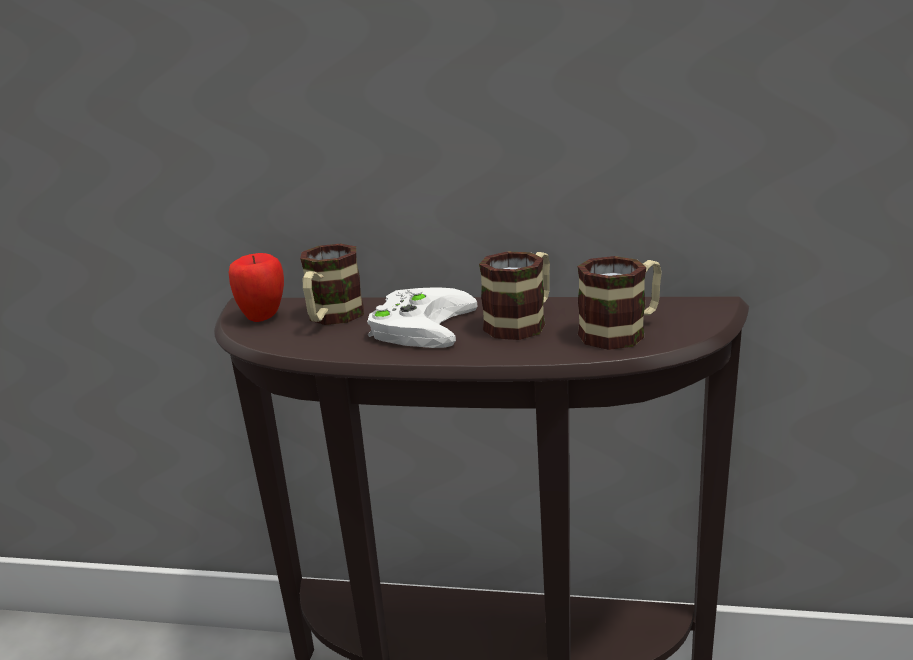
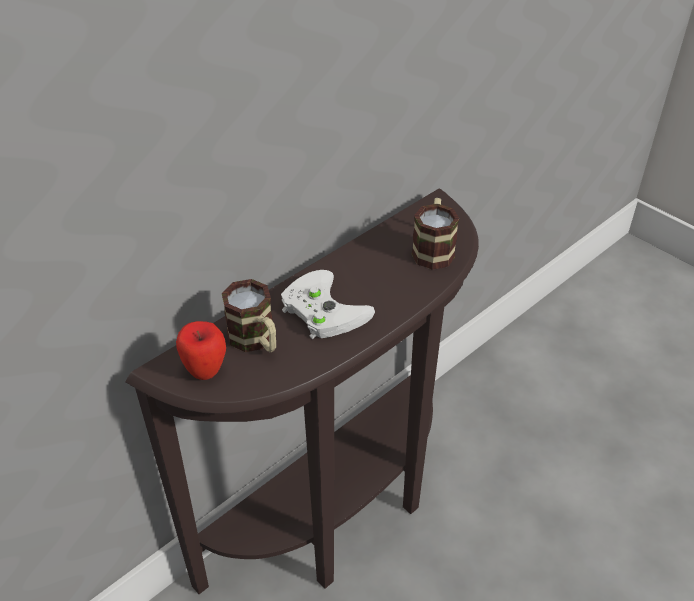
camera: 55 degrees left, 20 degrees up
mug [479,252,550,340] -> none

